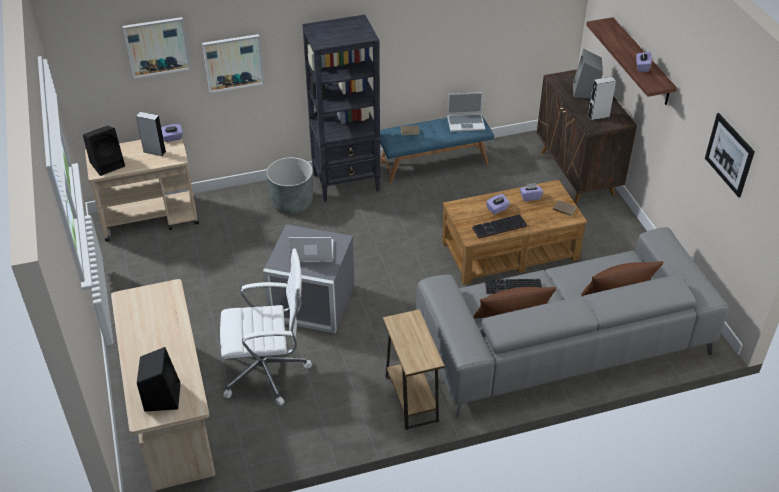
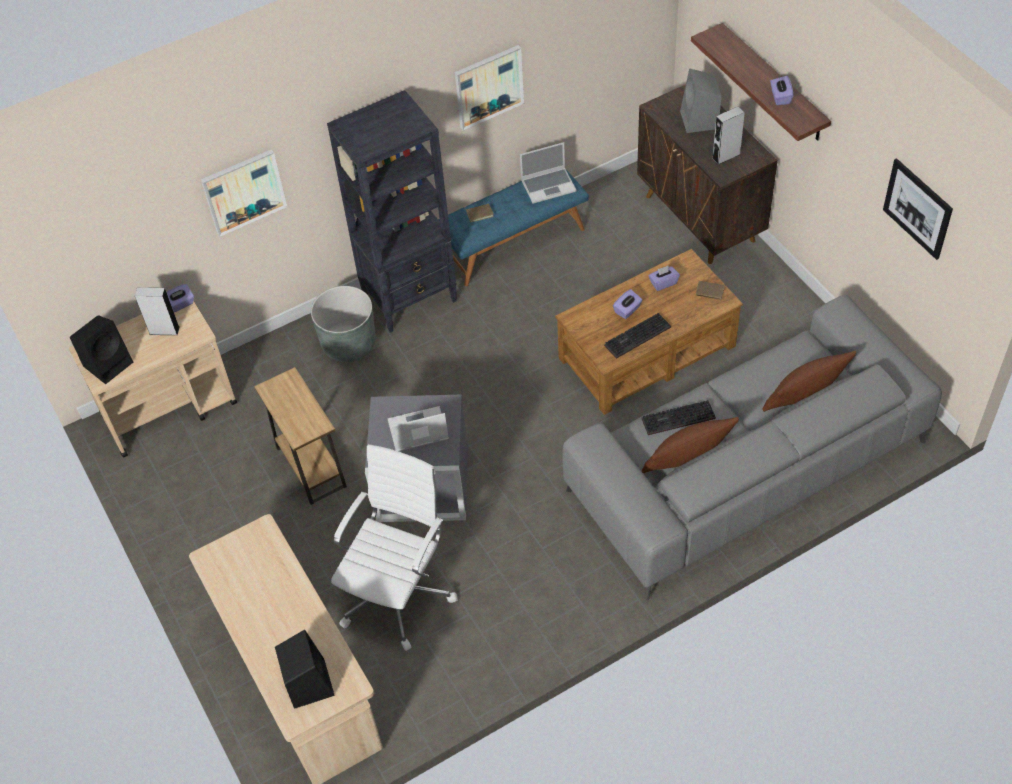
camera: 10 degrees left, 10 degrees up
picture [123,17,191,79] -> picture moved to [455,45,524,130]
white office chair [220,248,312,406] -> white office chair turned 45 degrees counterclockwise [331,444,458,651]
brown side table [383,309,445,430] -> brown side table moved to [254,367,347,505]

